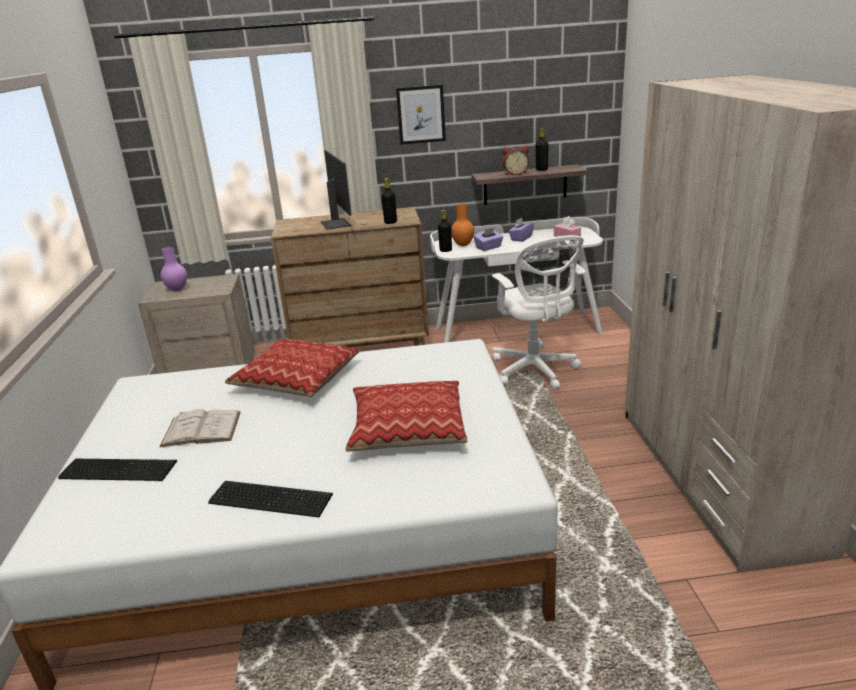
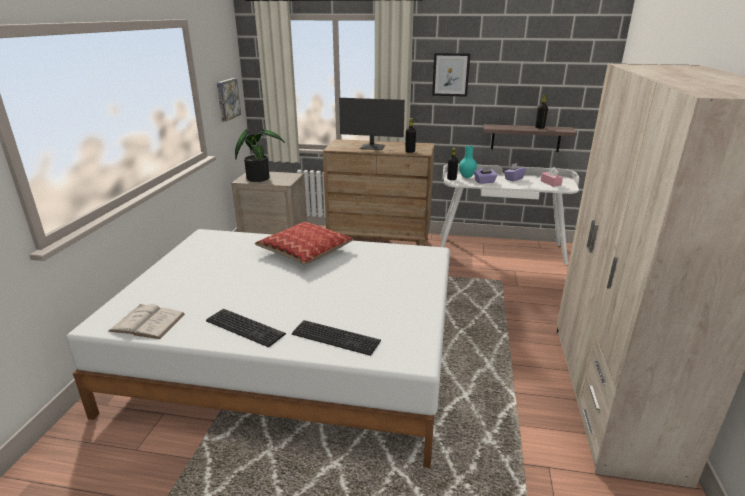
camera: 15 degrees right, 0 degrees up
keyboard [58,459,177,481] -> keyboard moved to [292,320,381,356]
white book [160,409,241,447] -> white book moved to [108,304,185,339]
purple vase [161,247,187,291] -> potted plant [235,128,285,182]
monitor [320,150,352,230] -> monitor turned 105 degrees clockwise [339,98,405,150]
pillow [345,381,468,451] -> none
orange vase [451,204,474,246] -> turquoise vase [459,146,477,178]
white office chair [492,235,586,390] -> none
alarm clock [502,145,529,175] -> none
none -> picture [217,78,241,122]

